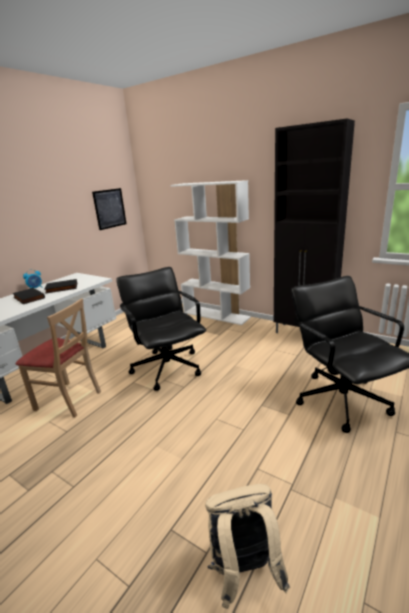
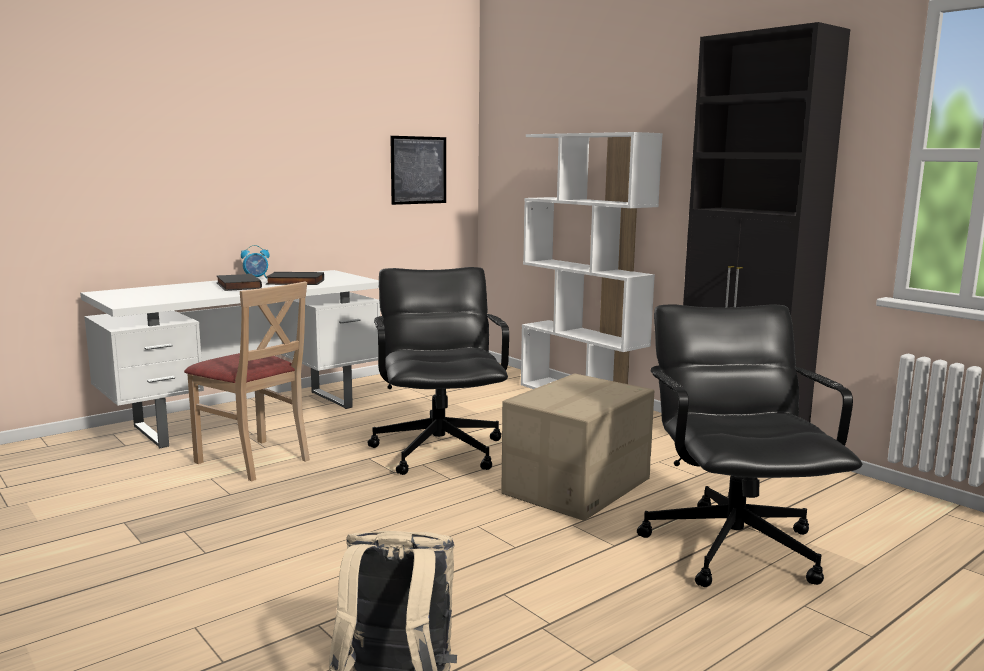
camera: 15 degrees right, 10 degrees down
none -> cardboard box [501,374,654,521]

